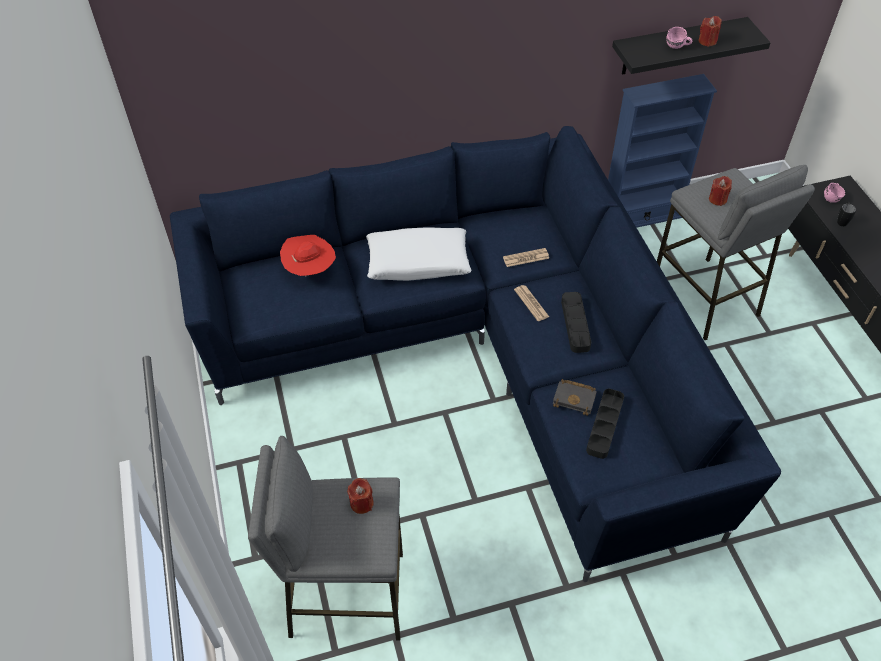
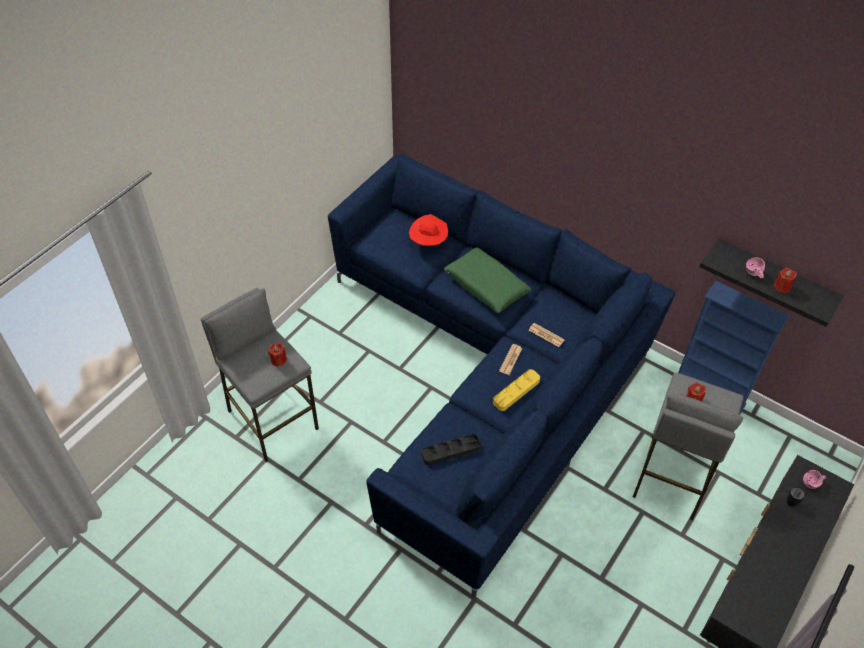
camera: 50 degrees right, 0 degrees up
white pillow [366,227,471,281] -> green pillow [444,248,531,313]
black book [553,379,597,416] -> none
black tray [561,292,591,353] -> yellow tray [493,369,540,411]

